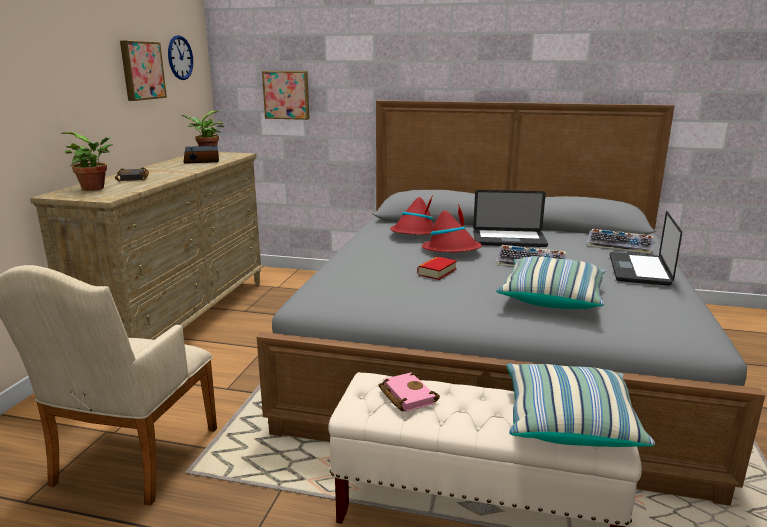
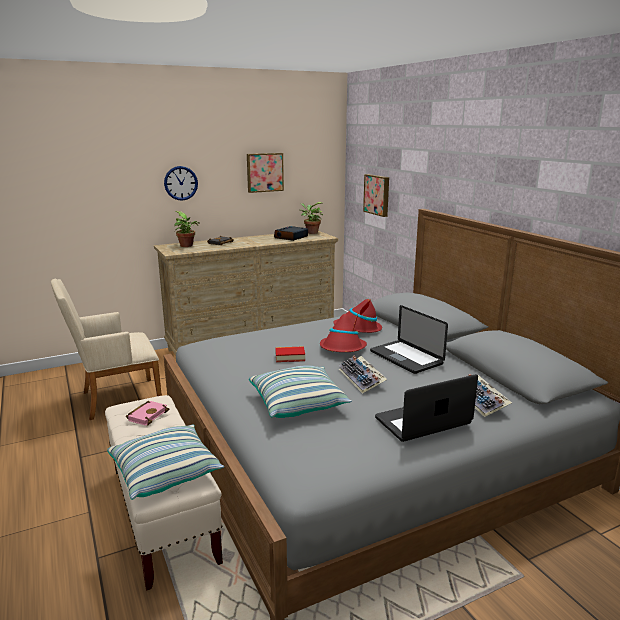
camera: 50 degrees right, 0 degrees up
wall clock [168,35,193,80] -> wall clock moved to [164,166,198,201]

